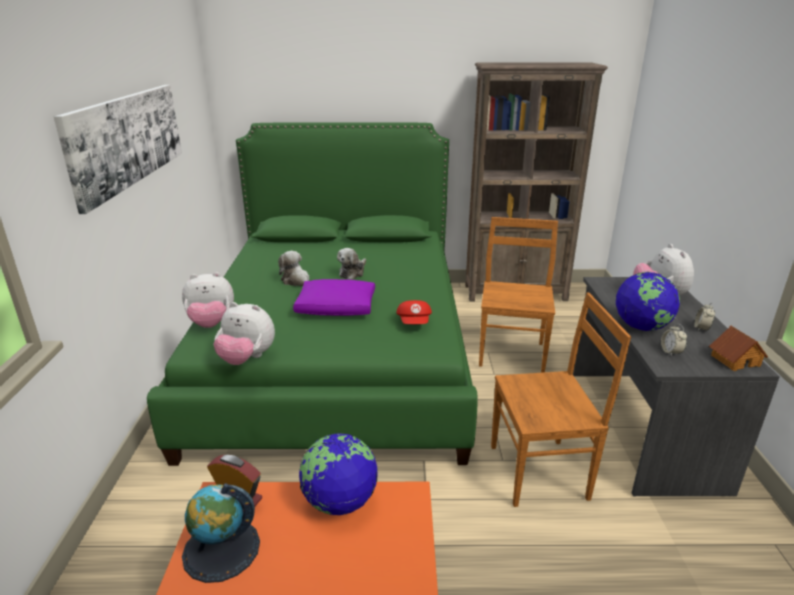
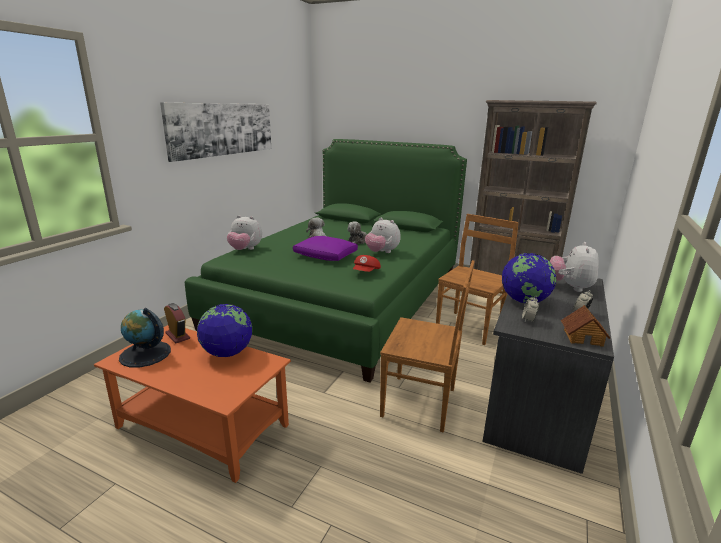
camera: 25 degrees right, 5 degrees down
plush toy [213,302,275,365] -> plush toy moved to [365,218,401,253]

